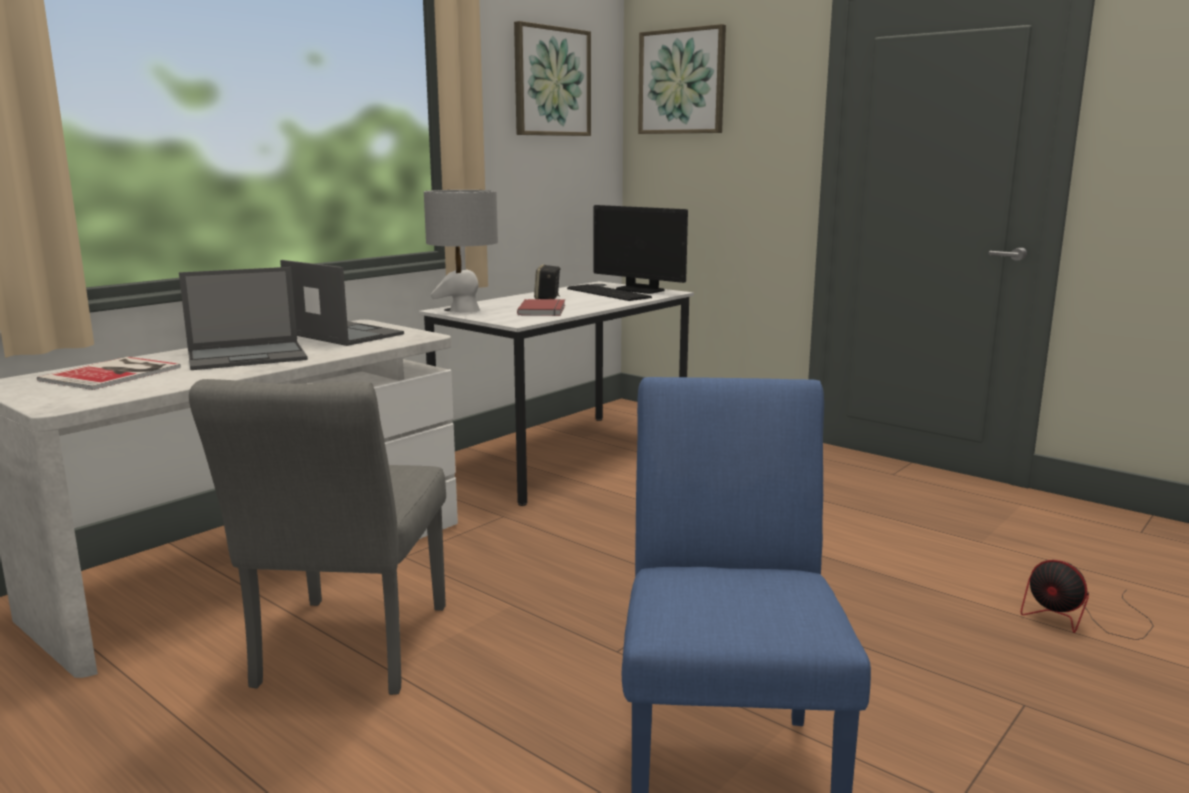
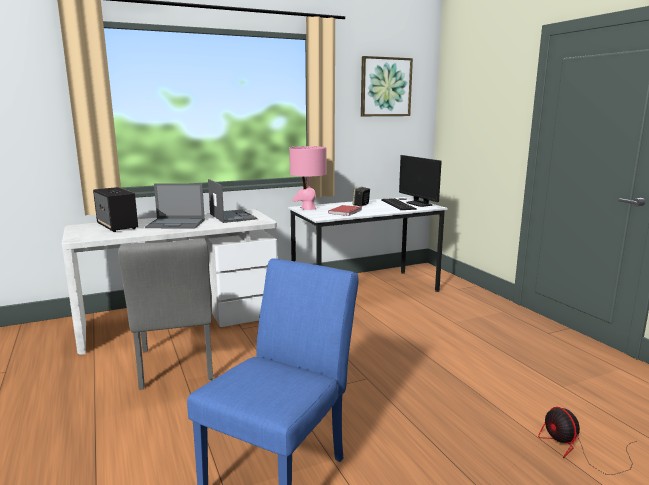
camera: 25 degrees right, 0 degrees up
book [37,357,181,390] -> speaker [93,187,138,232]
grey chair [189,379,446,695] -> grey chair turned 45 degrees counterclockwise [118,238,213,389]
grey table lamp [424,190,498,313] -> pink table lamp [289,146,327,210]
picture [638,24,726,134] -> none

